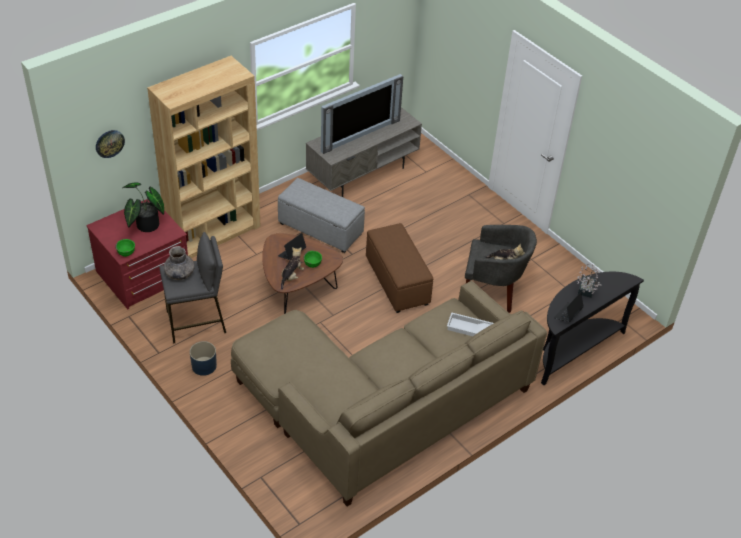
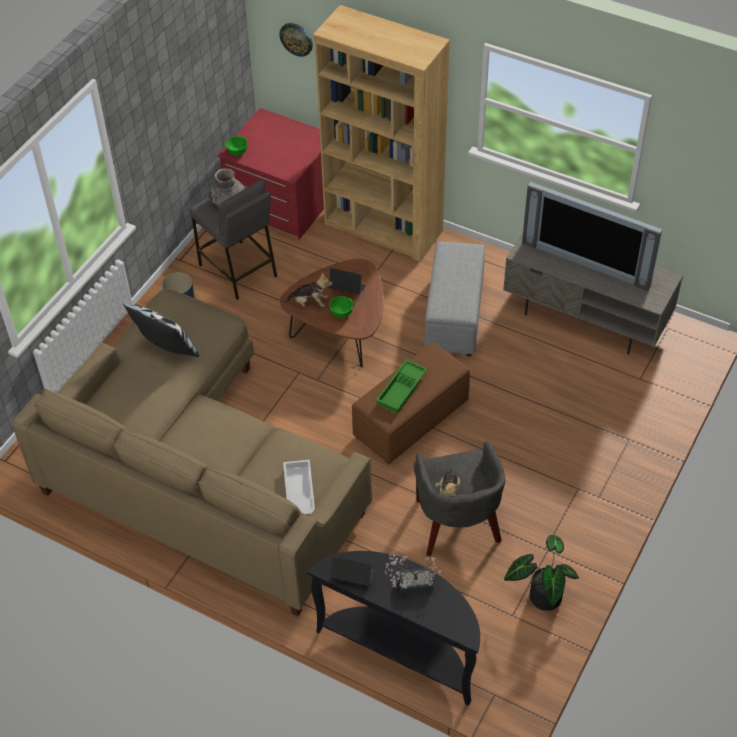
camera: 70 degrees right, 5 degrees up
potted plant [123,182,164,232] -> potted plant moved to [504,535,579,611]
none -> pillow [123,304,199,357]
none -> green tray [376,359,427,413]

